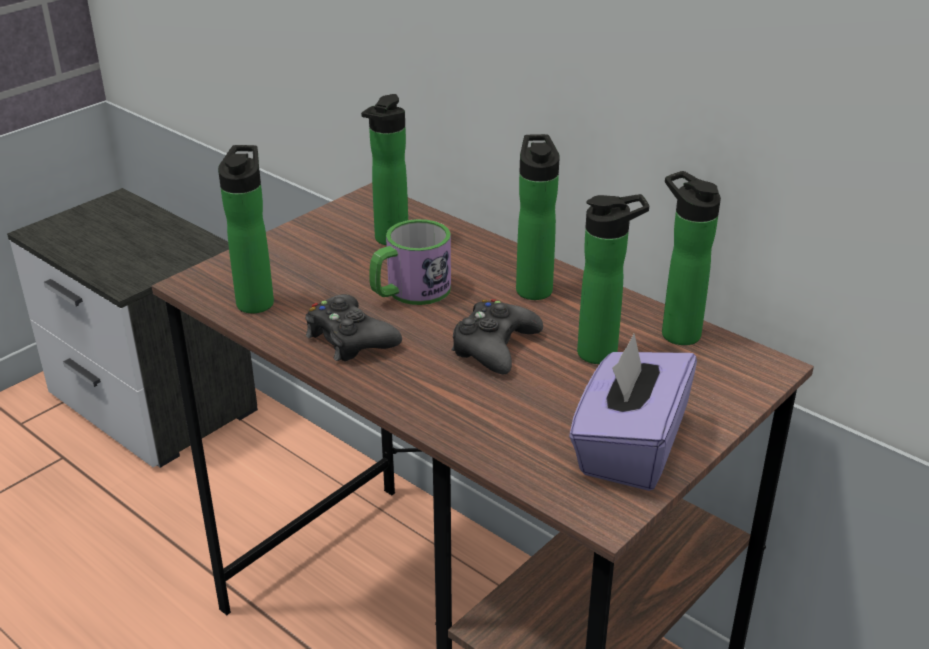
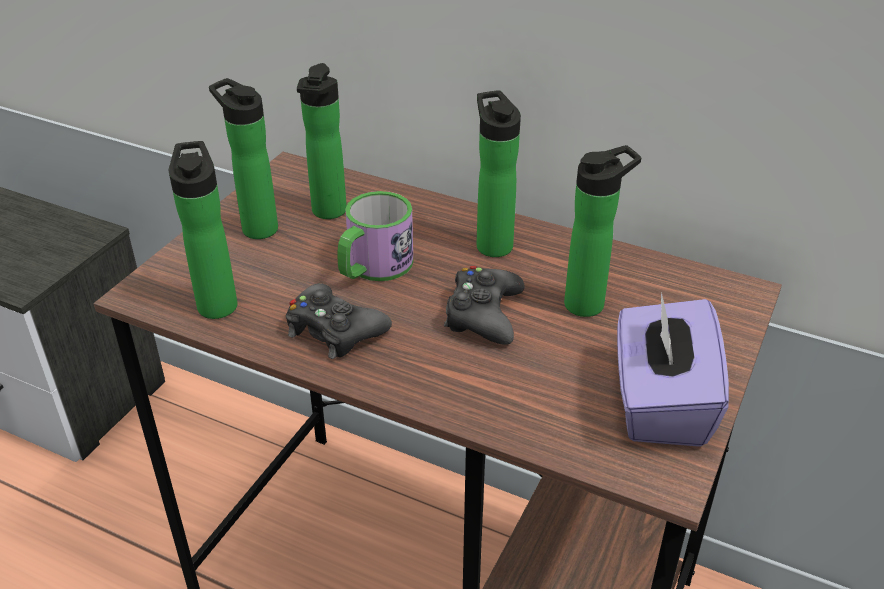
camera: 15 degrees left, 5 degrees up
bottle [662,171,721,345] -> bottle moved to [209,78,278,239]

